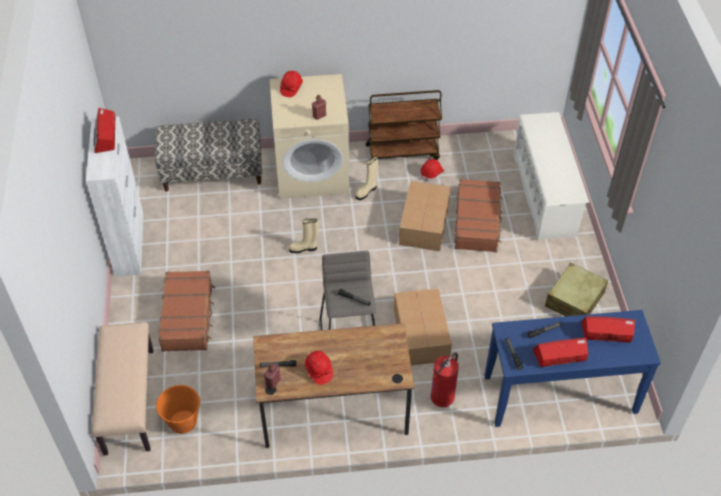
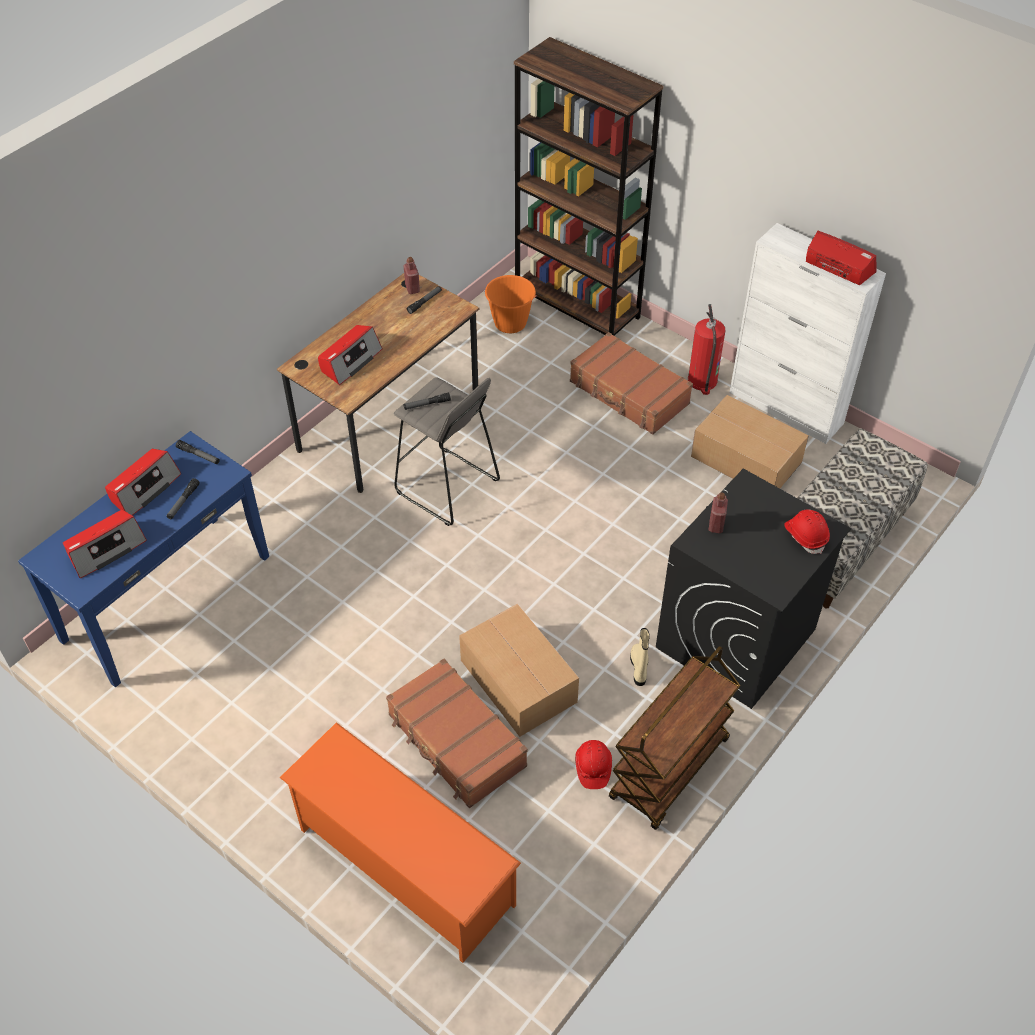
camera: 135 degrees right, 0 degrees up
beige bench [92,322,153,455] -> brown bookcase [514,37,663,336]
beige washing machine [270,74,349,199] -> black washing machine [656,469,851,709]
beige boot [289,219,318,253] -> none
red hard hat [305,351,333,385] -> none
cardboard box [394,288,452,366] -> cardboard box moved to [691,395,809,488]
fire extinguisher [431,352,459,407] -> fire extinguisher moved to [688,304,725,395]
white shoe rack [513,112,589,241] -> orange shoe rack [280,722,521,963]
beige suitcase [545,263,608,316] -> none
none -> radio [318,325,383,385]

